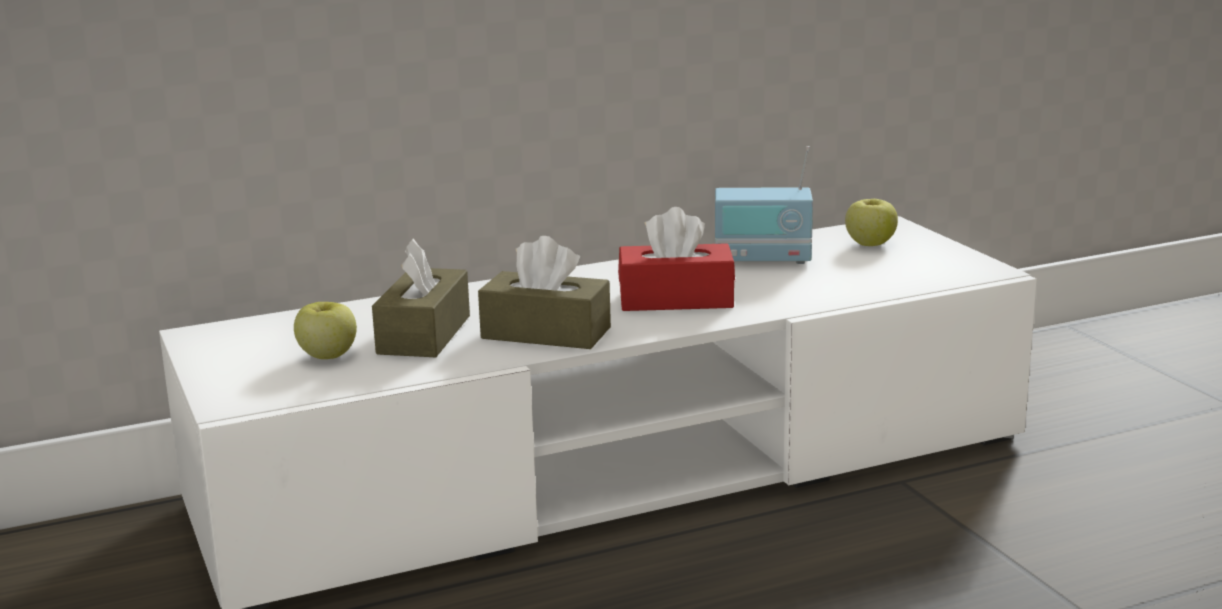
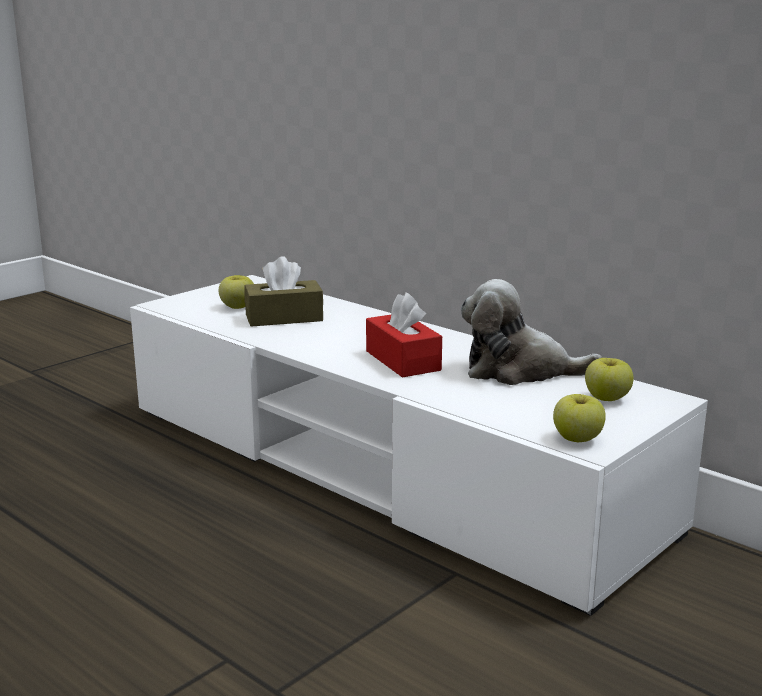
camera: 65 degrees right, 0 degrees up
brown tissue box [478,236,611,349] -> none
radio [715,146,813,264] -> plush toy [461,279,602,385]
none -> apple [553,394,606,442]

